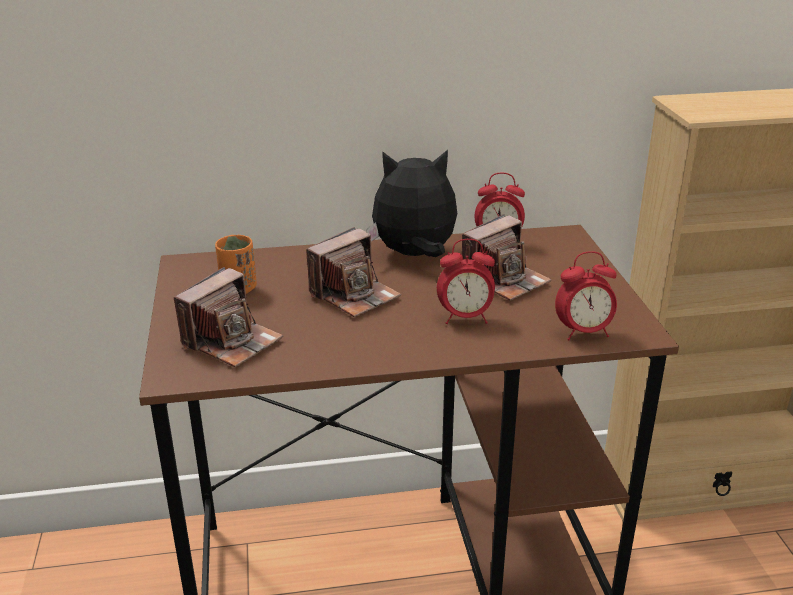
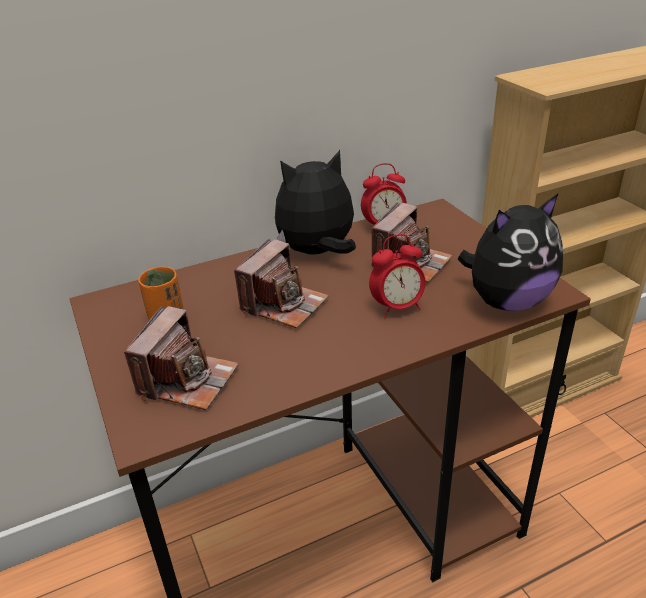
camera: 15 degrees left, 5 degrees up
alarm clock [555,251,617,340] -> plush toy [457,193,563,311]

